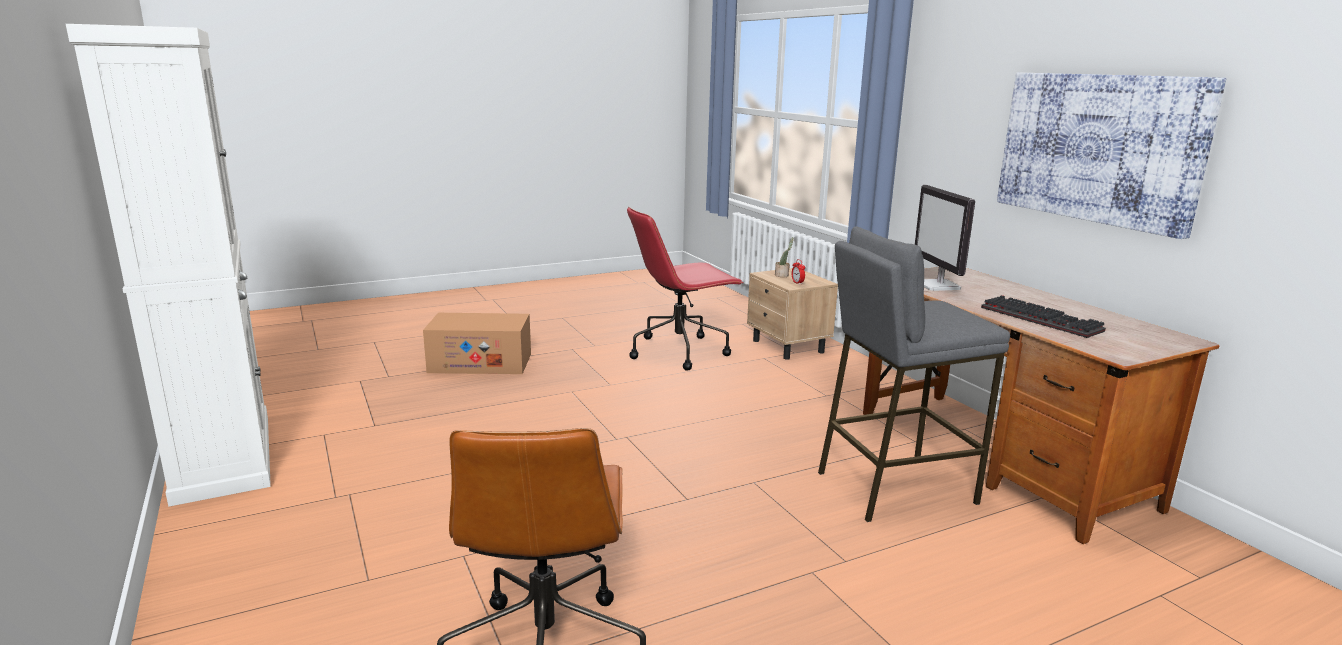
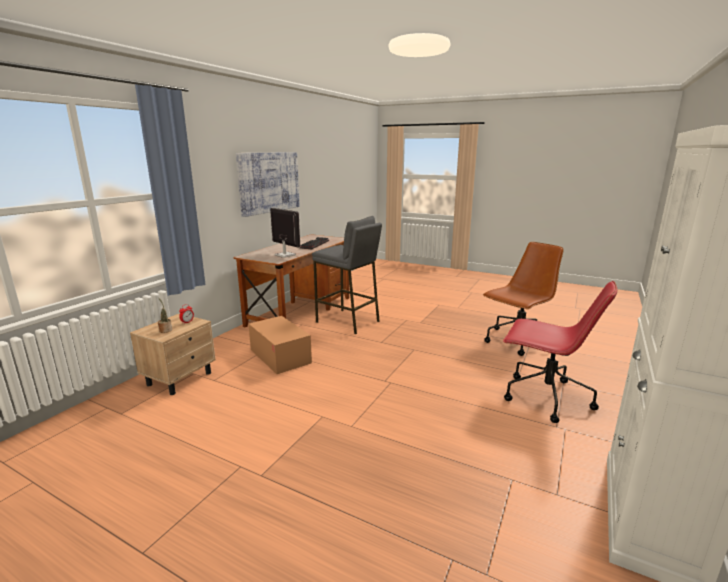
camera: 125 degrees left, 0 degrees up
cardboard box [423,313,531,374] -> cardboard box moved to [248,316,312,374]
red office chair [627,207,743,371] -> red office chair moved to [503,281,617,423]
monitor [915,185,975,291] -> monitor turned 90 degrees counterclockwise [270,208,300,258]

